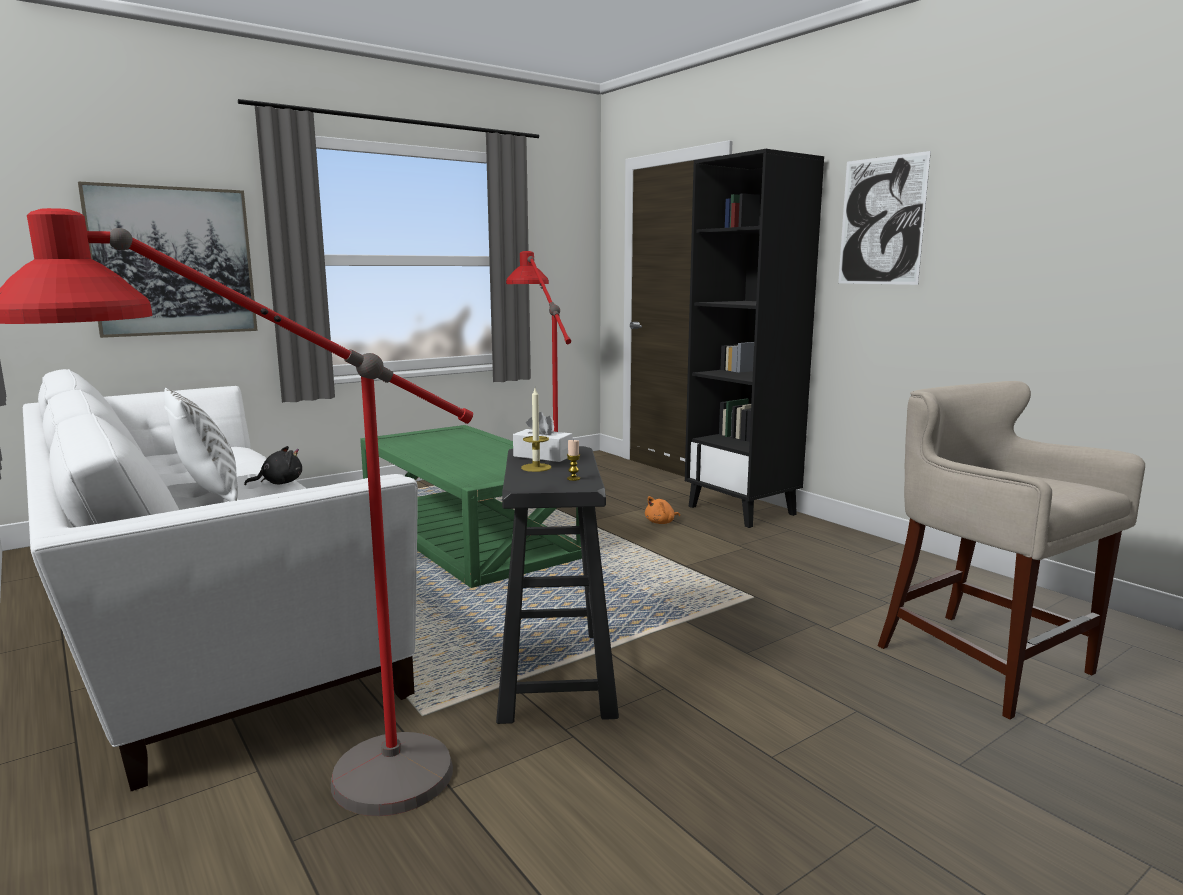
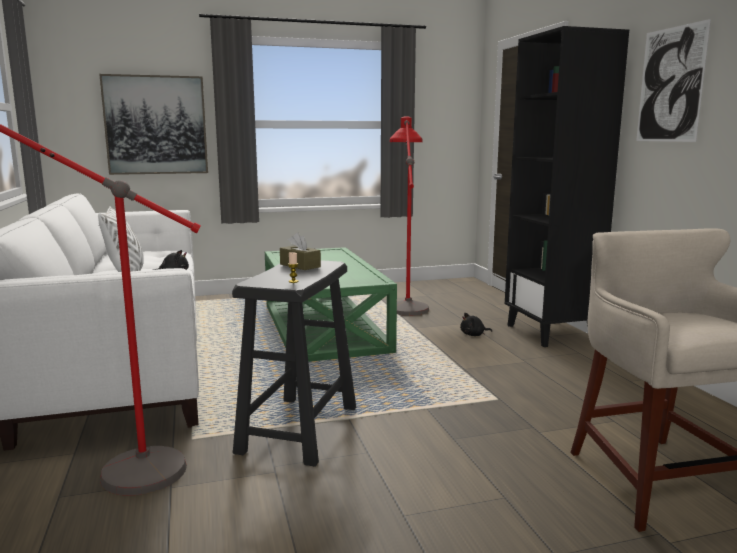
camera: 20 degrees right, 0 degrees up
white tissue box [513,412,573,462] -> brown tissue box [280,232,321,270]
candle [521,388,551,472] -> none
orange plush toy [645,496,680,524] -> black plush toy [460,313,492,336]

